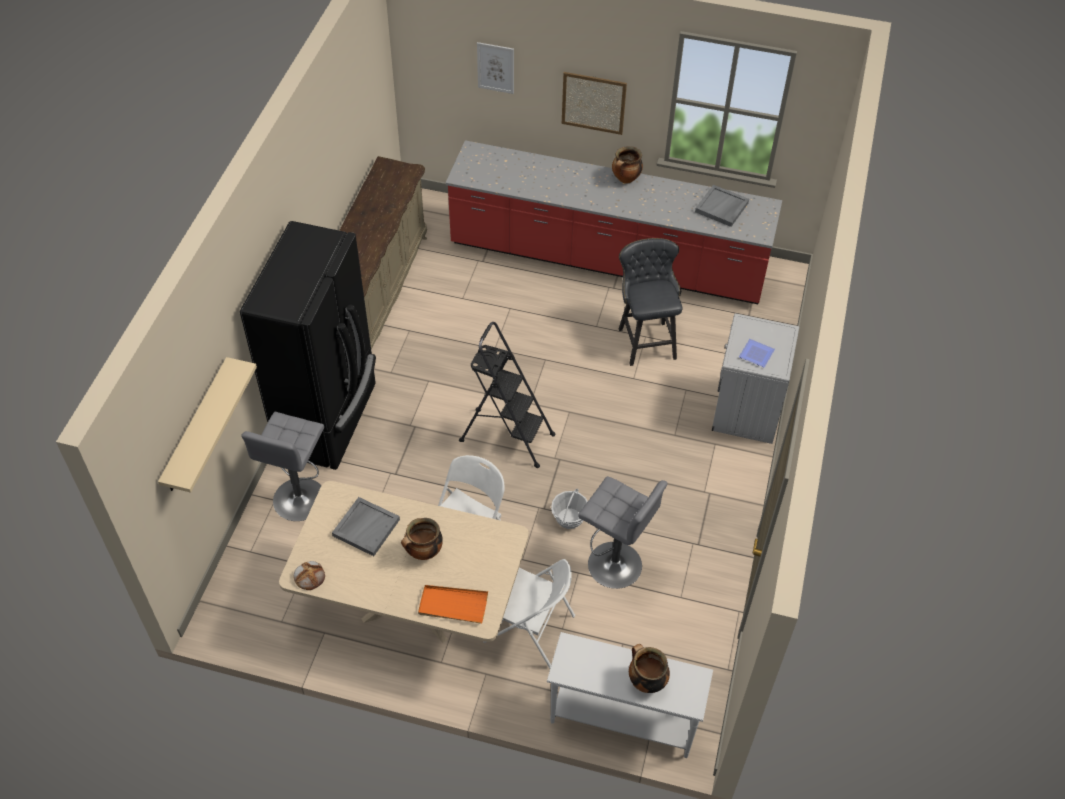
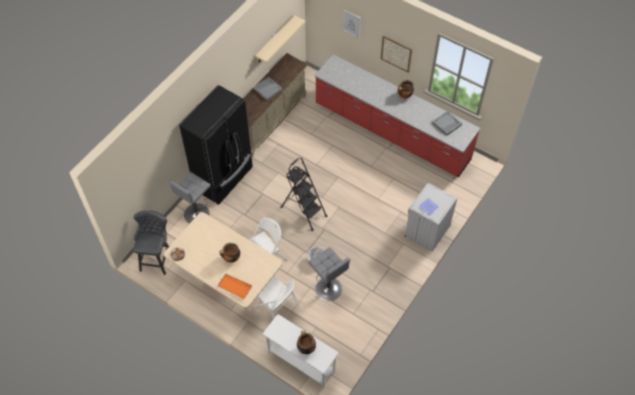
camera: 20 degrees right, 5 degrees up
beige shelf [158,357,257,493] -> beige shelf moved to [255,15,305,63]
grey tray [332,497,400,556] -> grey tray moved to [253,77,282,101]
grey stool [619,238,683,366] -> grey stool moved to [133,210,169,275]

